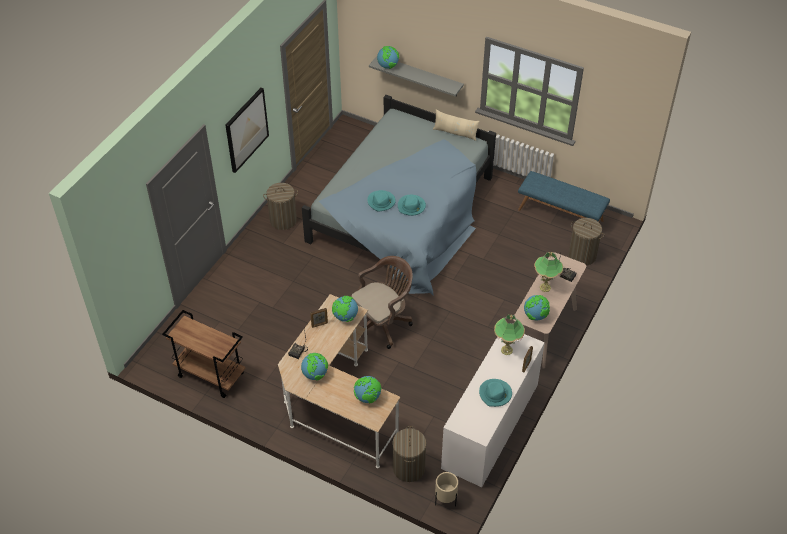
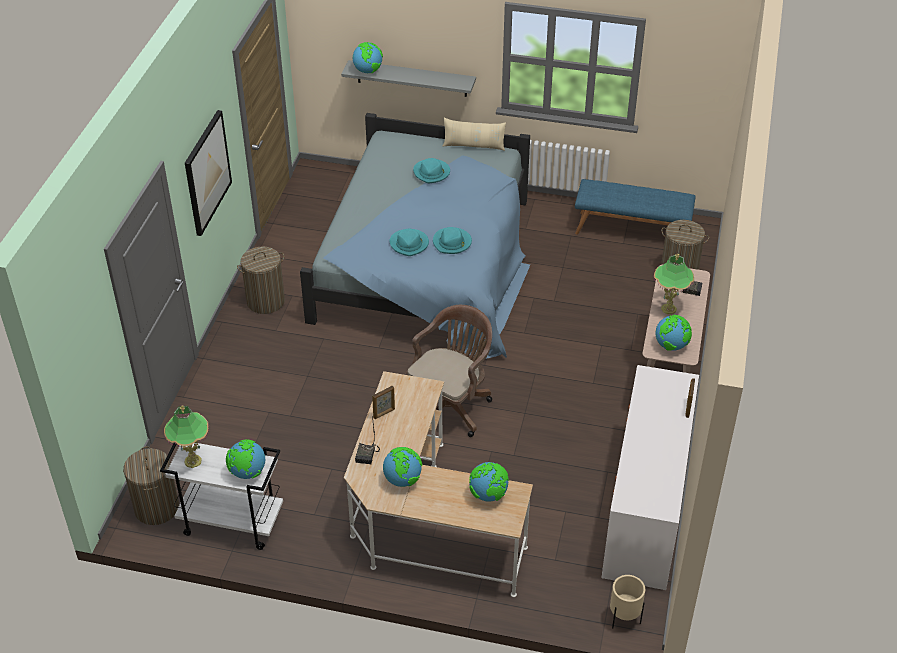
camera: 15 degrees left, 5 degrees down
brown cart [162,310,245,398] -> white cart [160,443,283,550]
globe [332,296,358,322] -> globe moved to [226,440,265,479]
laundry basket [392,426,427,482] -> laundry basket moved to [123,446,179,525]
turquoise hat [479,379,512,407] -> turquoise hat moved to [413,158,450,183]
table lamp [494,314,525,355] -> table lamp moved to [164,405,209,468]

